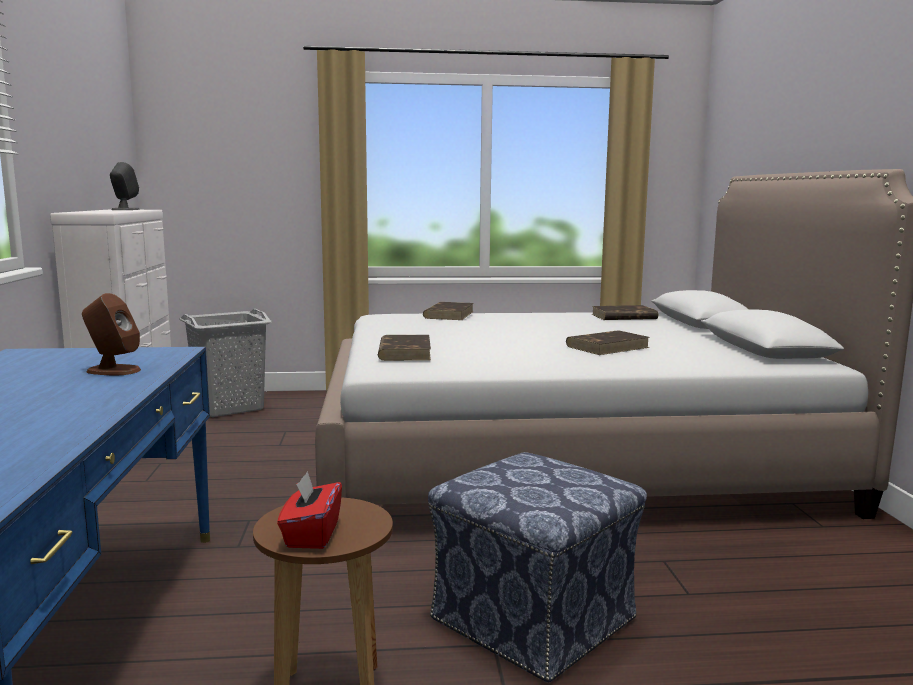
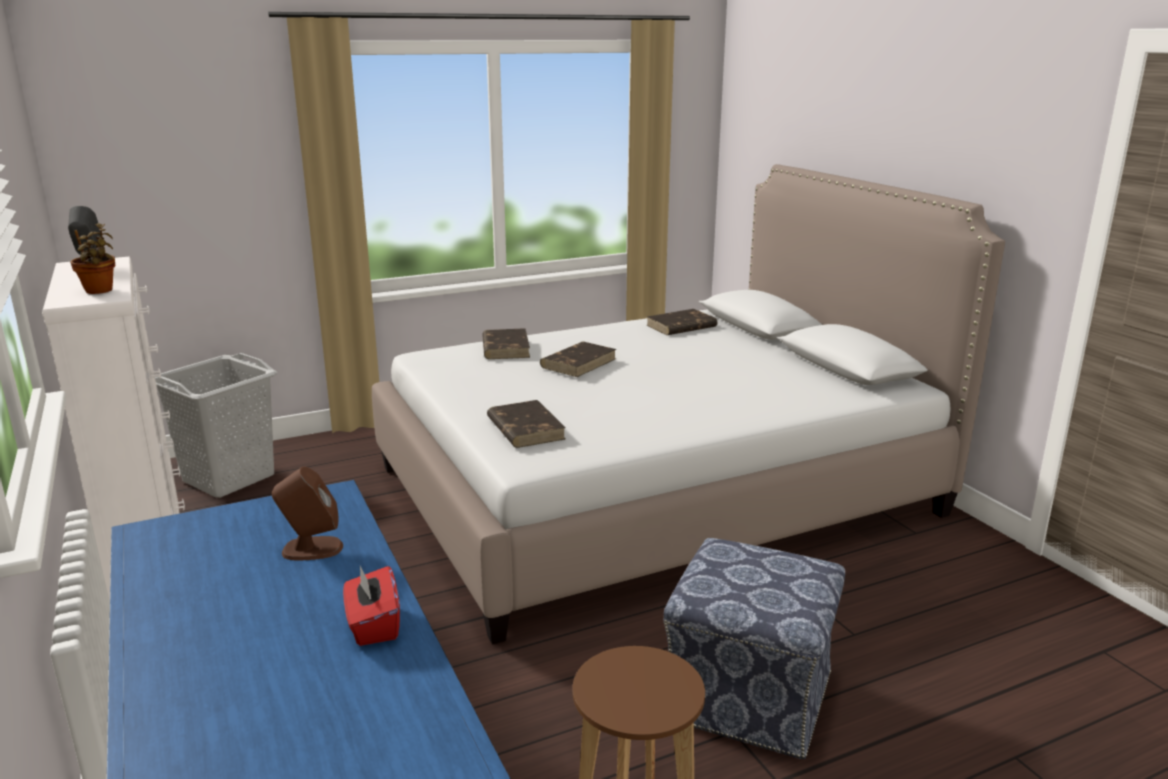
camera: 20 degrees left, 10 degrees up
red tissue box [277,471,342,549] -> red tissue box moved to [343,566,400,646]
brown book [566,330,649,355] -> brown book moved to [540,342,616,377]
none -> potted plant [70,223,116,294]

